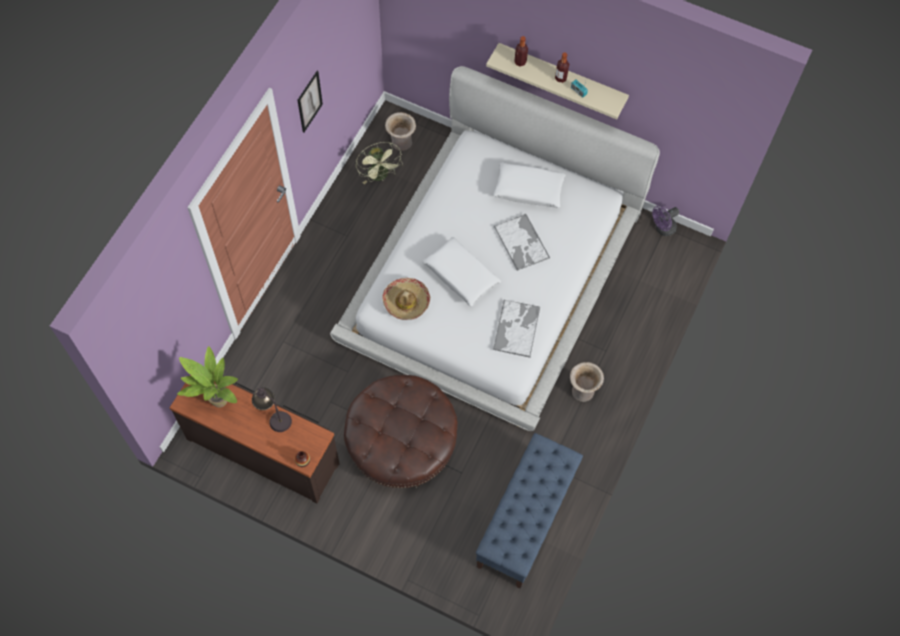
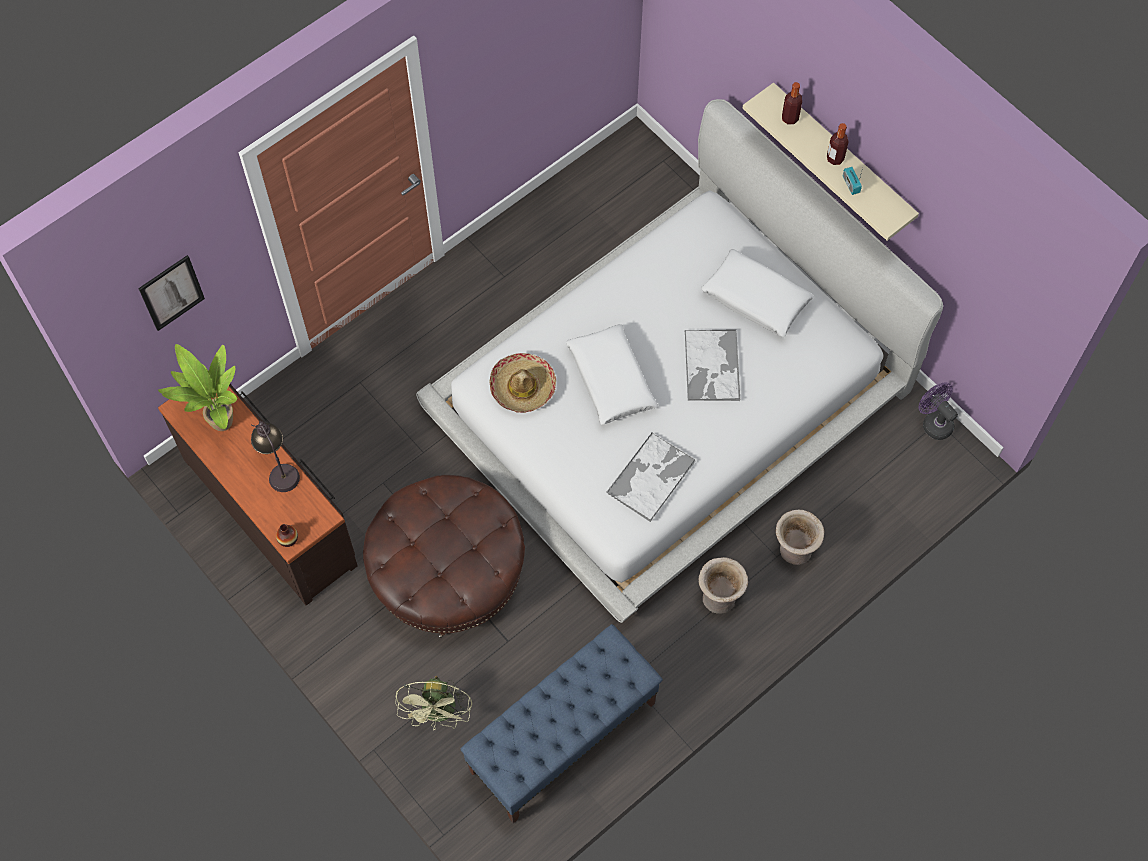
camera: 25 degrees right, 0 degrees up
picture [298,71,323,133] -> picture moved to [138,255,205,331]
green fan [356,142,403,184] -> green fan moved to [395,676,472,730]
beige vase [385,112,416,151] -> beige vase moved to [776,510,824,565]
purple fan [652,205,679,236] -> purple fan turned 60 degrees clockwise [918,382,958,440]

